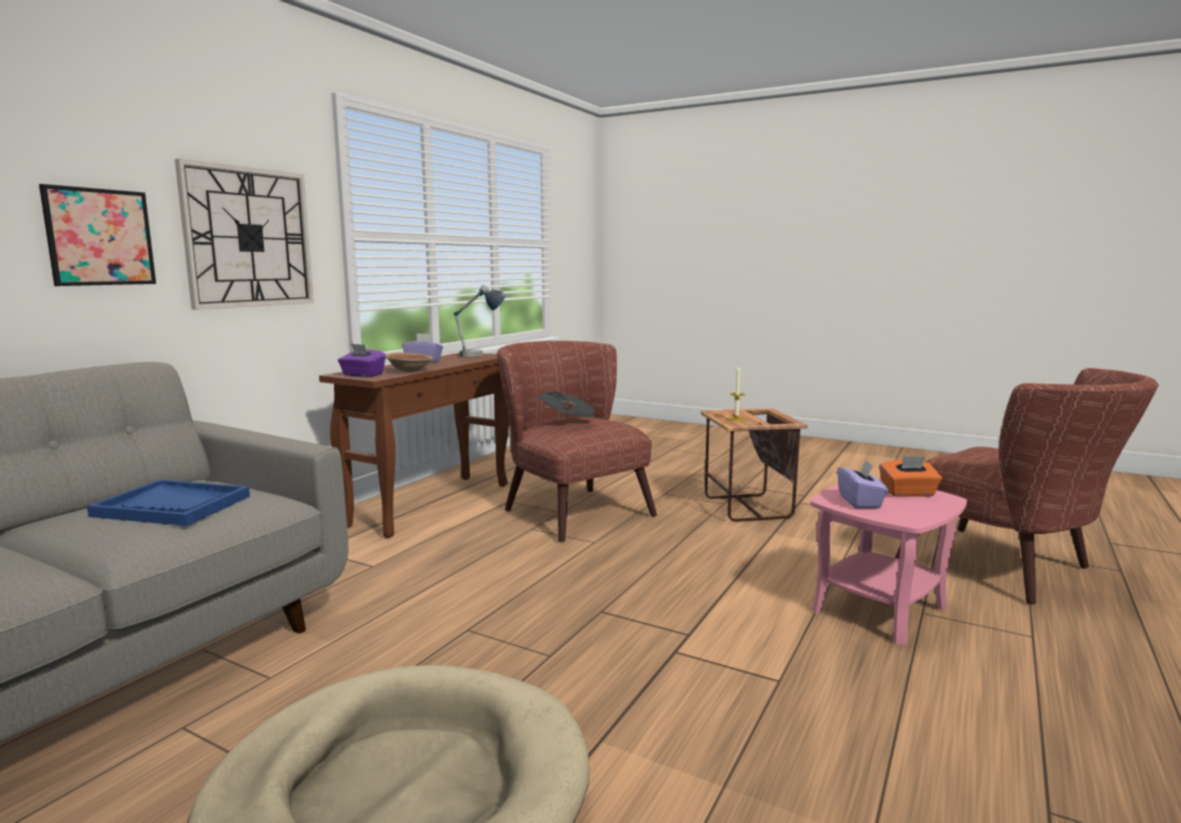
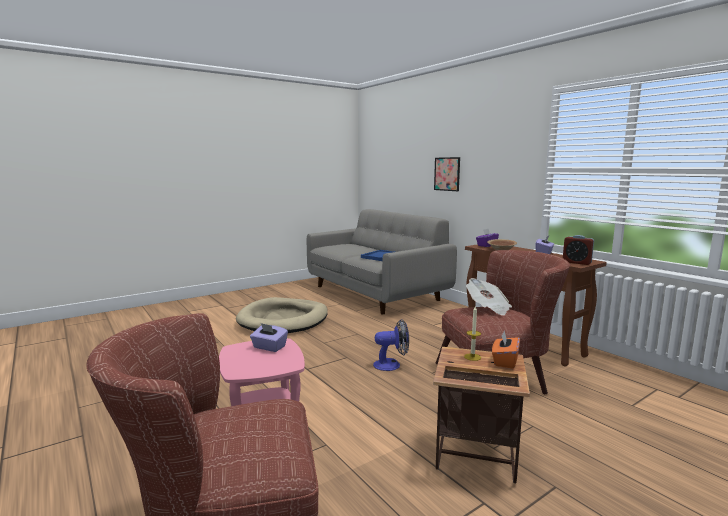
camera: 115 degrees right, 0 degrees up
wall clock [175,159,314,310] -> none
table lamp [454,285,506,357] -> alarm clock [563,235,594,265]
orange tissue box [879,456,942,497] -> orange tissue box moved to [492,331,520,369]
none -> fan [373,319,409,371]

